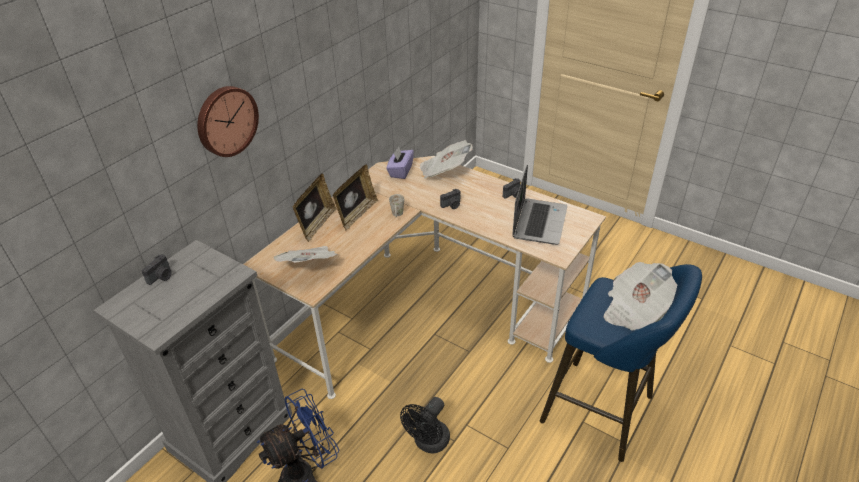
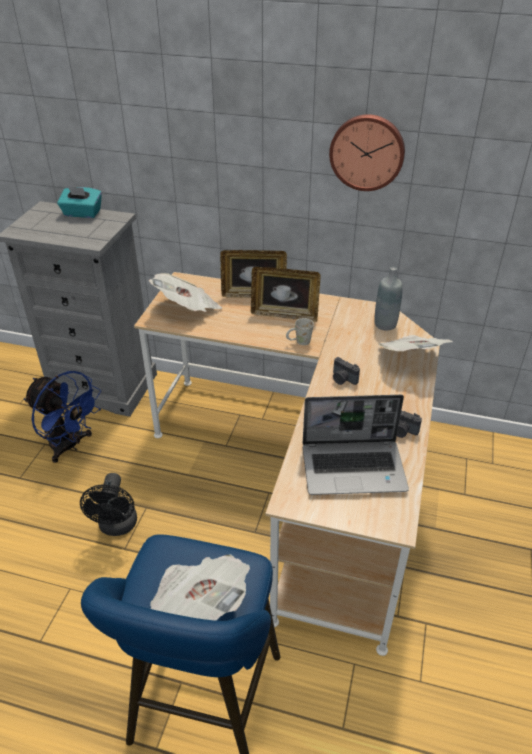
camera: 70 degrees right, 0 degrees up
camera [141,254,172,285] -> turquoise tissue box [57,186,102,218]
wall clock [197,86,259,157] -> wall clock moved to [329,114,405,191]
purple tissue box [386,147,414,179] -> grey bottle [374,267,403,330]
black fan [400,397,450,454] -> black fan turned 105 degrees counterclockwise [80,473,137,536]

